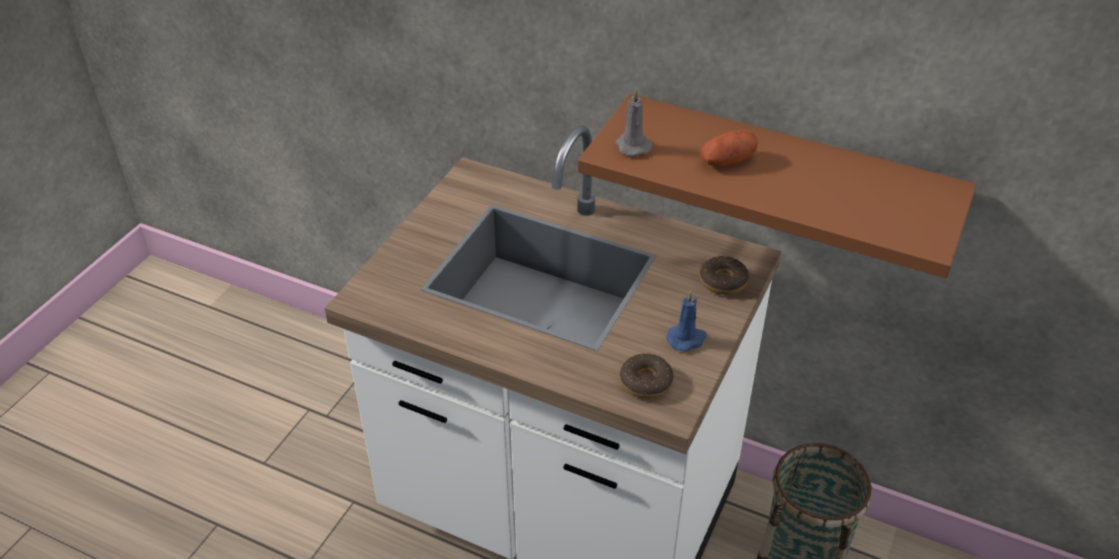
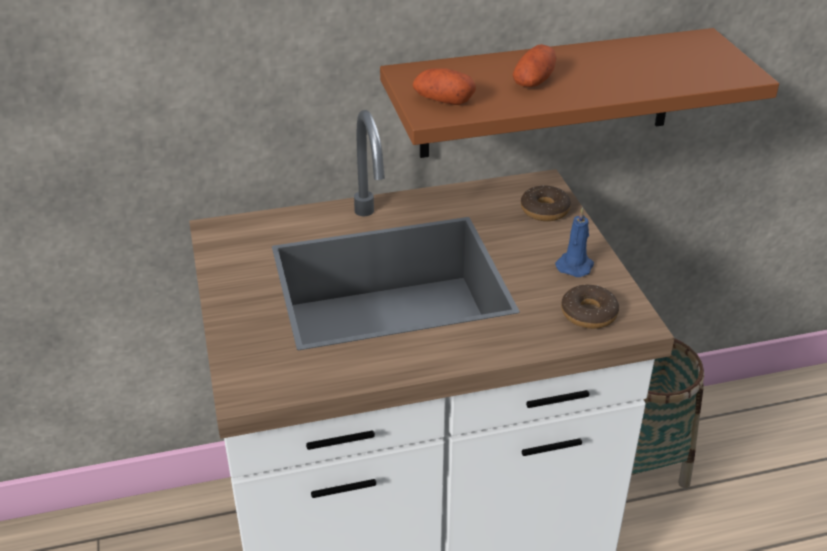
camera: 40 degrees left, 5 degrees down
grey candle [616,88,652,157] -> potato [413,68,476,105]

